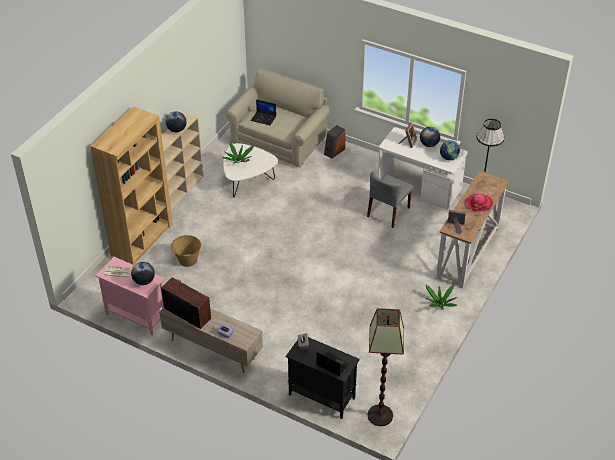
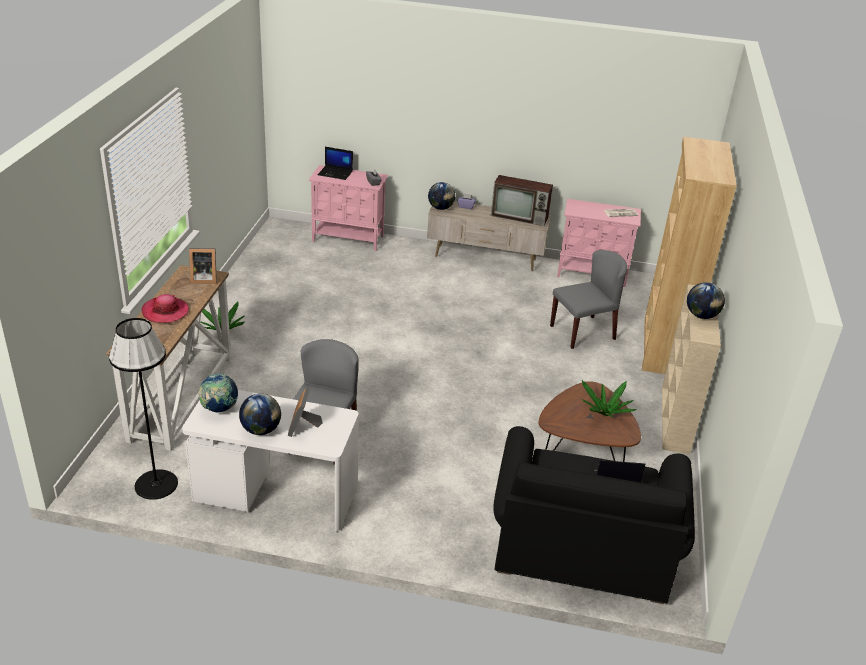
camera: 160 degrees right, 10 degrees down
globe [131,262,155,285] -> globe moved to [428,182,455,210]
basket [171,235,201,267] -> grey chair [550,250,627,349]
white coffee table [223,143,278,198] -> brown coffee table [538,381,641,462]
beige sofa [225,68,330,167] -> black sofa [493,426,695,604]
black cabinet [286,337,360,419] -> pink cabinet [309,165,388,251]
speaker [324,125,346,159] -> none
floor lamp [367,308,404,426] -> none

